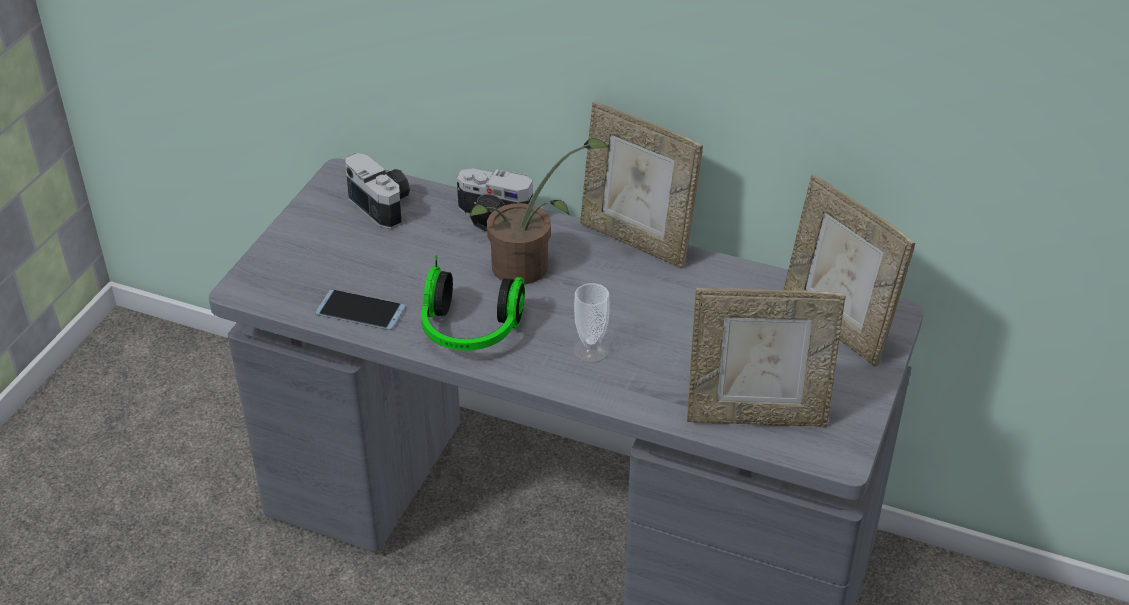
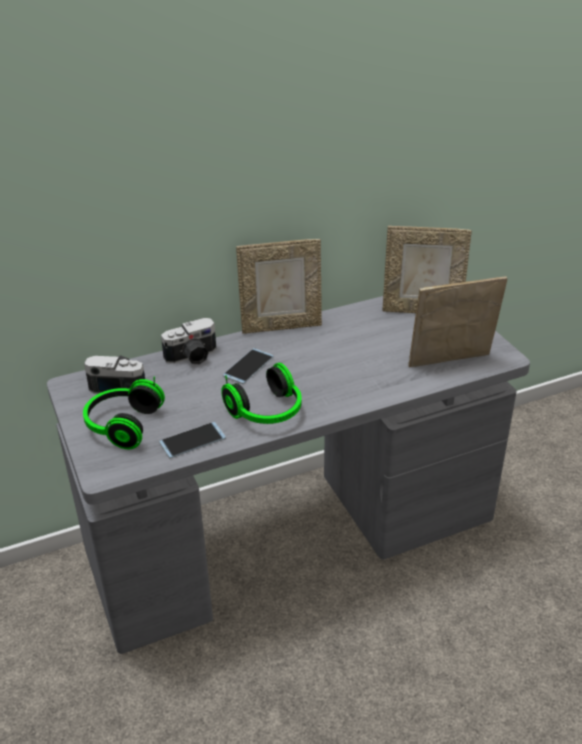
camera: 45 degrees left, 5 degrees down
potted plant [470,138,610,285] -> phone [223,348,274,384]
cup [573,283,610,363] -> none
picture frame [687,288,846,427] -> picture frame turned 150 degrees counterclockwise [408,276,507,367]
none -> headphones [83,376,165,449]

